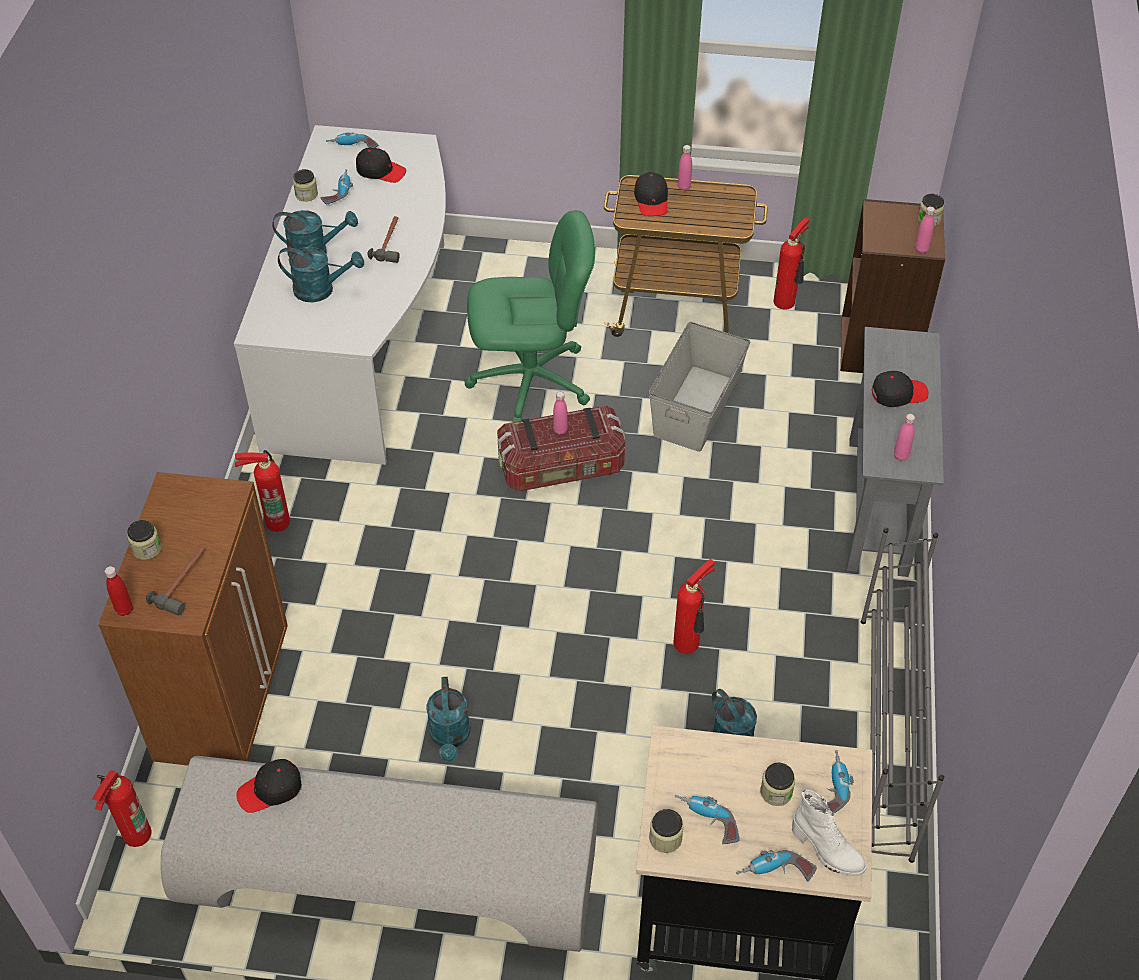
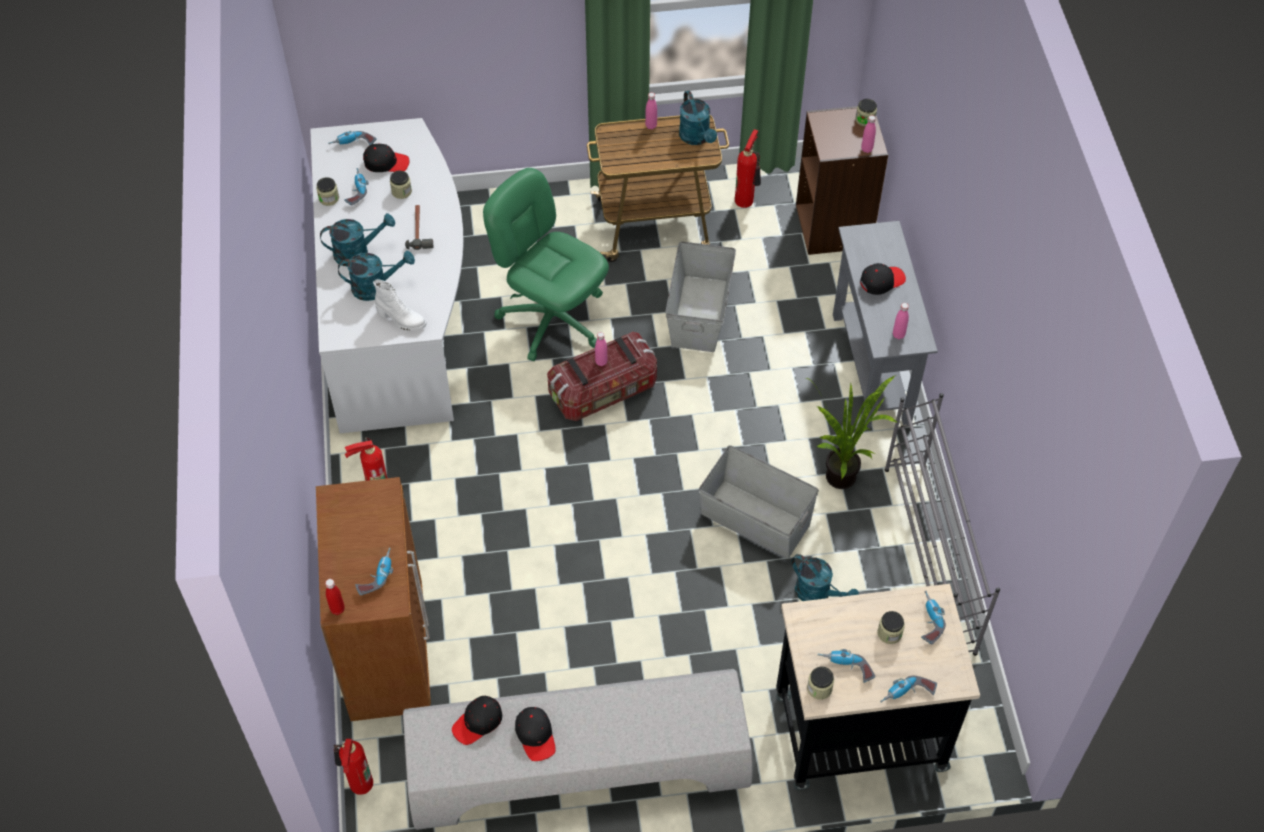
camera: 15 degrees left, 5 degrees up
jar [127,520,162,560] -> jar moved to [390,171,412,199]
hammer [146,547,205,616] -> power drill [355,548,393,596]
turquoise watering can [426,677,470,762] -> turquoise watering can moved to [679,91,717,145]
green office chair [464,210,595,422] -> green office chair turned 120 degrees counterclockwise [483,168,609,361]
black cap [634,172,668,216] -> black cap moved to [515,707,556,761]
fire extinguisher [673,559,715,654] -> grey storage box [699,445,819,558]
white boot [792,790,867,876] -> white boot moved to [373,279,427,330]
none -> potted plant [806,375,898,489]

